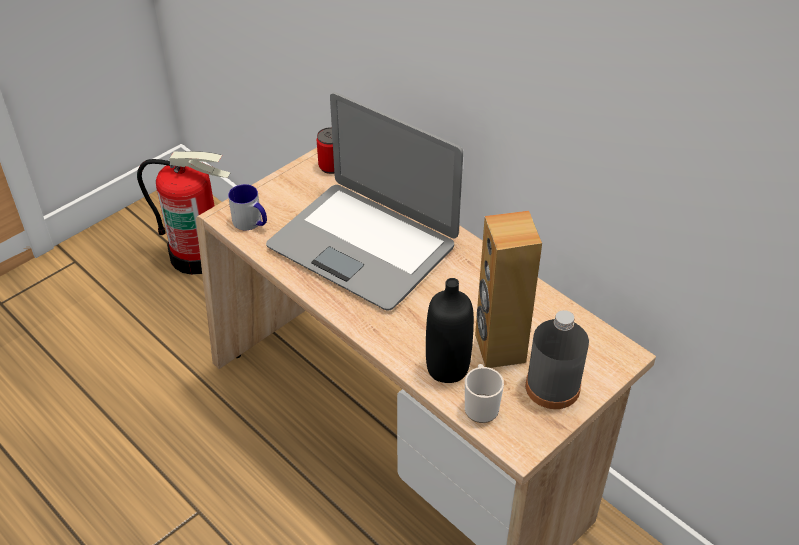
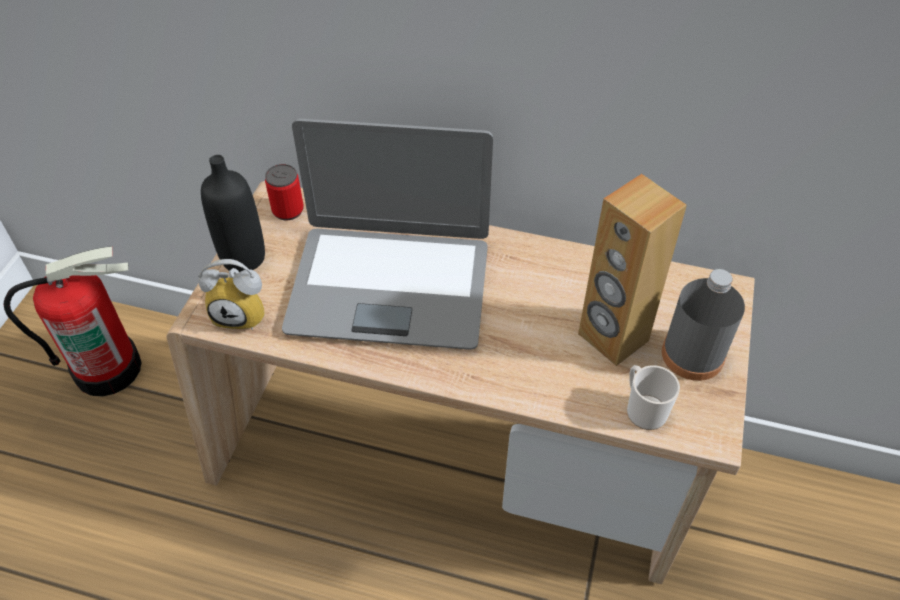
camera: 30 degrees left, 5 degrees up
mug [228,184,267,230] -> alarm clock [198,259,265,330]
black bottle [426,278,474,383] -> black bottle moved to [201,155,265,272]

